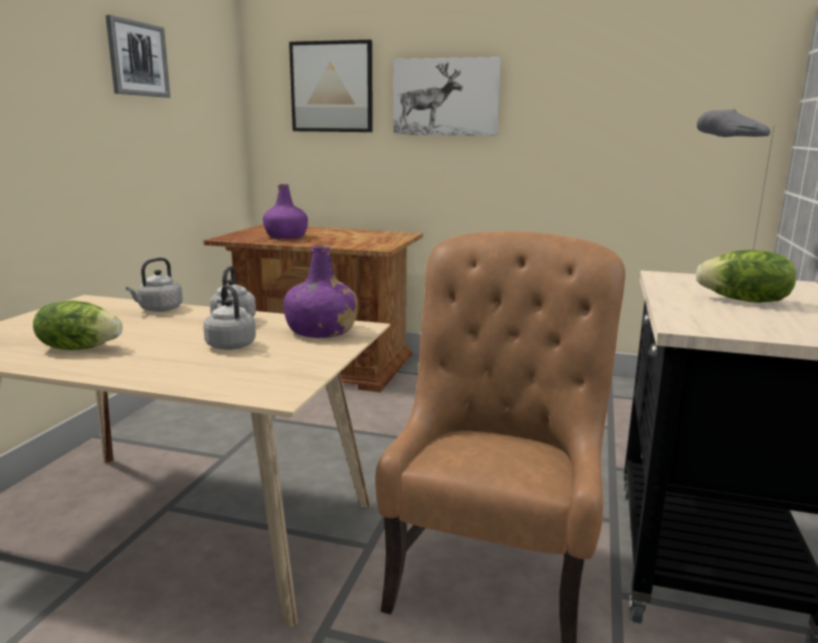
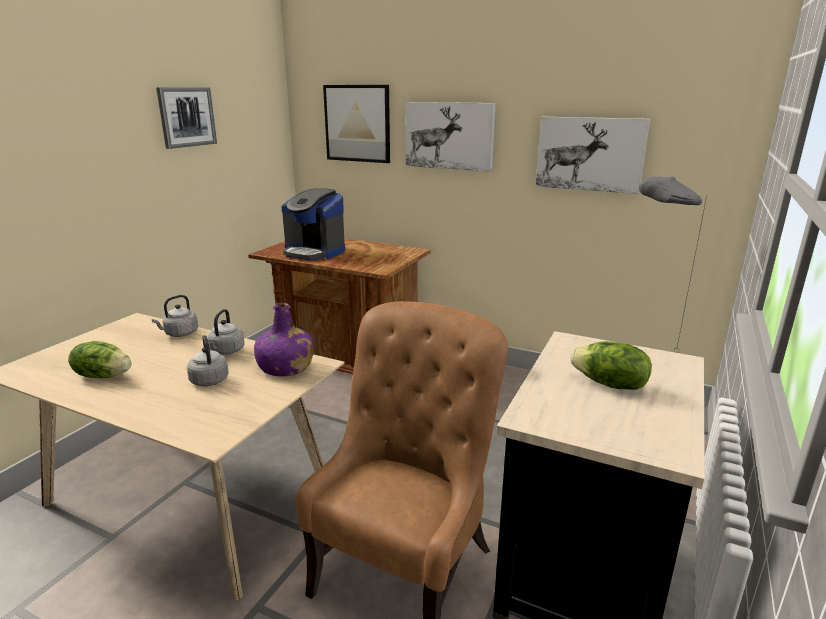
camera: 10 degrees right, 5 degrees up
purple bottle [263,184,308,239] -> coffee machine [281,188,345,260]
none -> picture [536,117,650,194]

